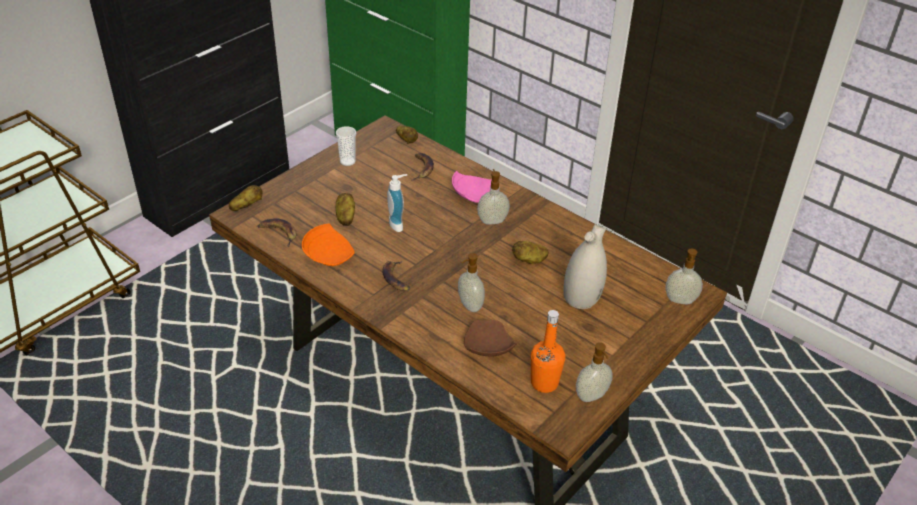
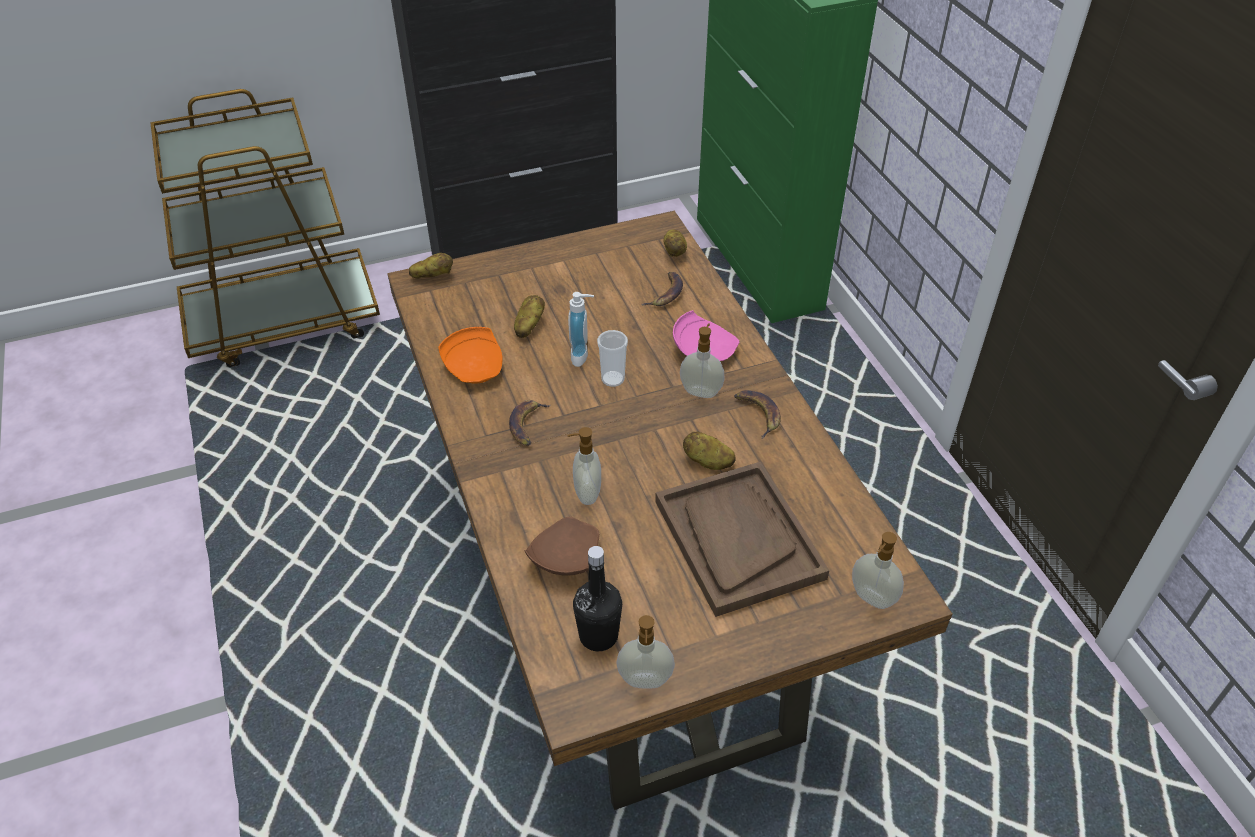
camera: 30 degrees right, 5 degrees up
banana [257,218,297,247] -> banana moved to [734,390,781,439]
cup [336,126,356,166] -> cup moved to [597,330,628,387]
orange bottle [531,310,565,393] -> black bottle [573,546,622,652]
white vase [563,225,607,309] -> brown tray [655,462,829,617]

